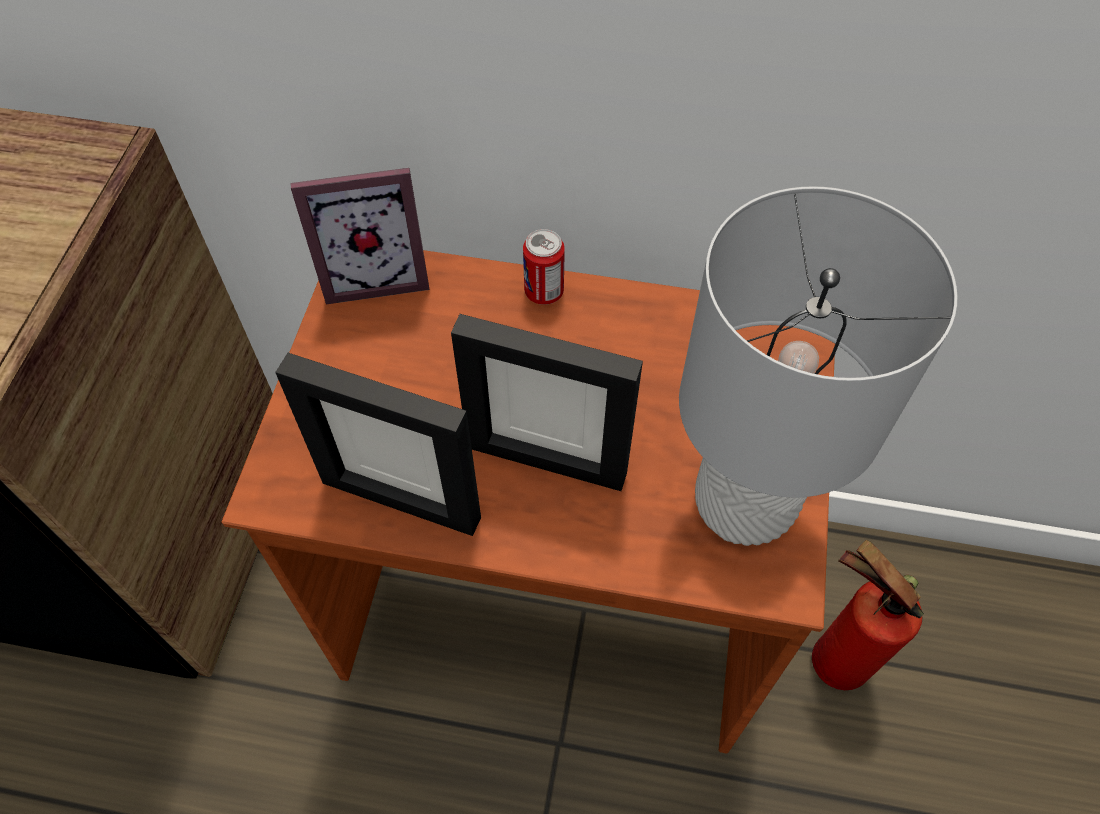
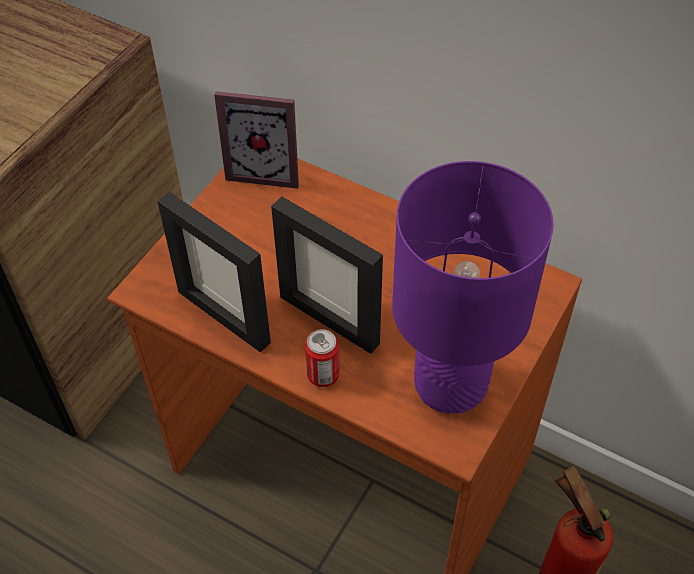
camera: 20 degrees right, 5 degrees down
can [523,229,565,305] -> can moved to [305,329,339,387]
grey table lamp [679,186,958,546] -> purple table lamp [392,161,554,414]

